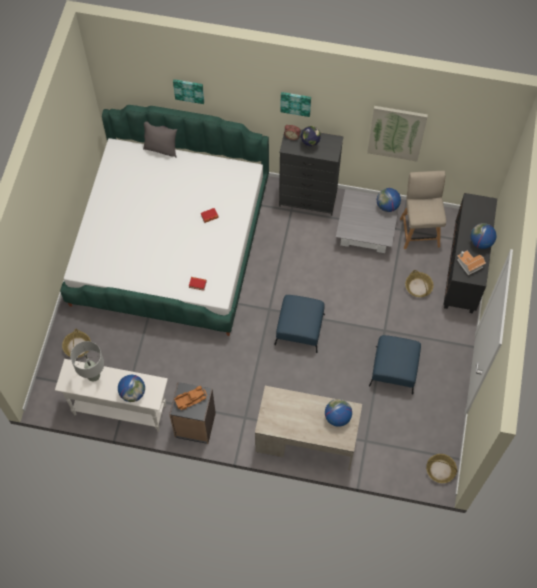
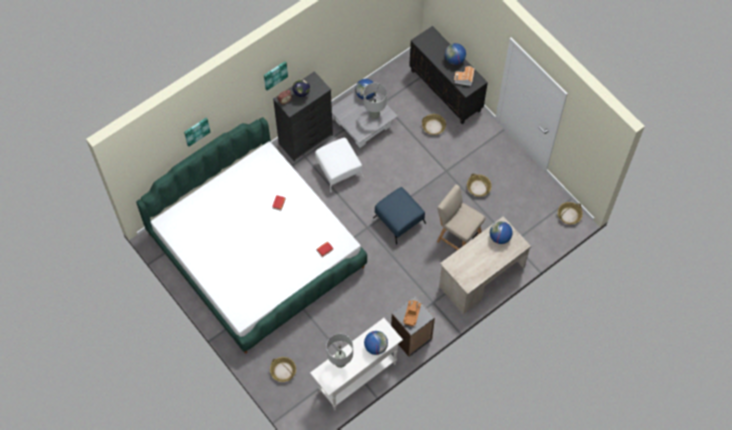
camera: 50 degrees left, 0 degrees up
grey pillow [143,121,177,157] -> none
picture [367,106,428,161] -> none
blue ottoman [369,335,421,394] -> basket [467,174,492,197]
beige chair [400,171,446,249] -> beige chair moved to [437,184,485,250]
none -> white ottoman [314,138,364,192]
none -> grey table lamp [363,83,387,119]

